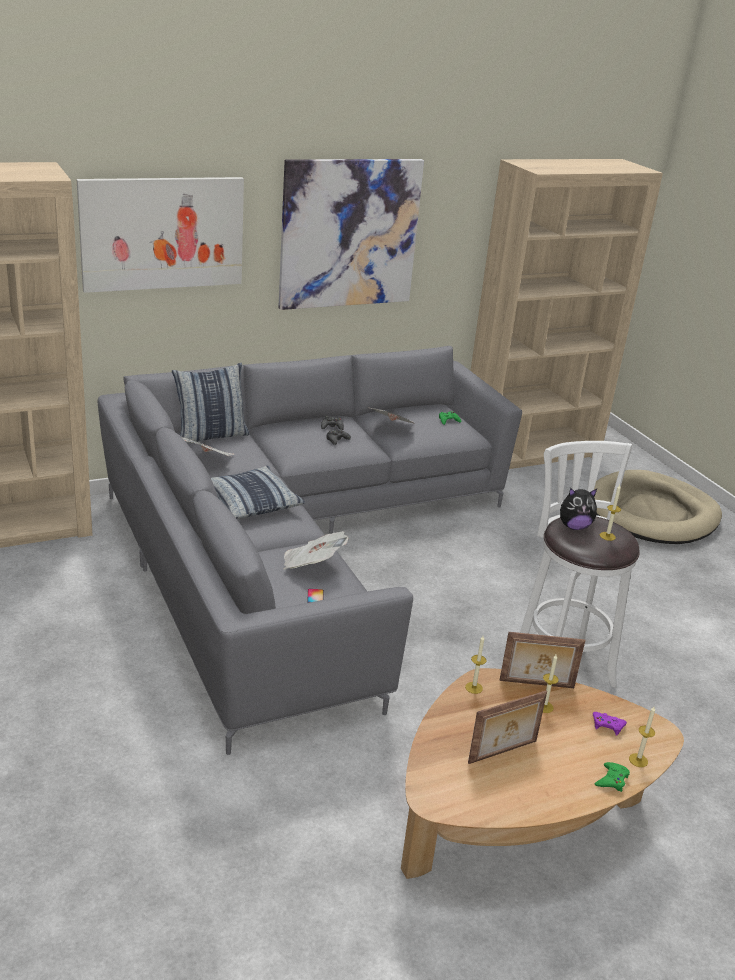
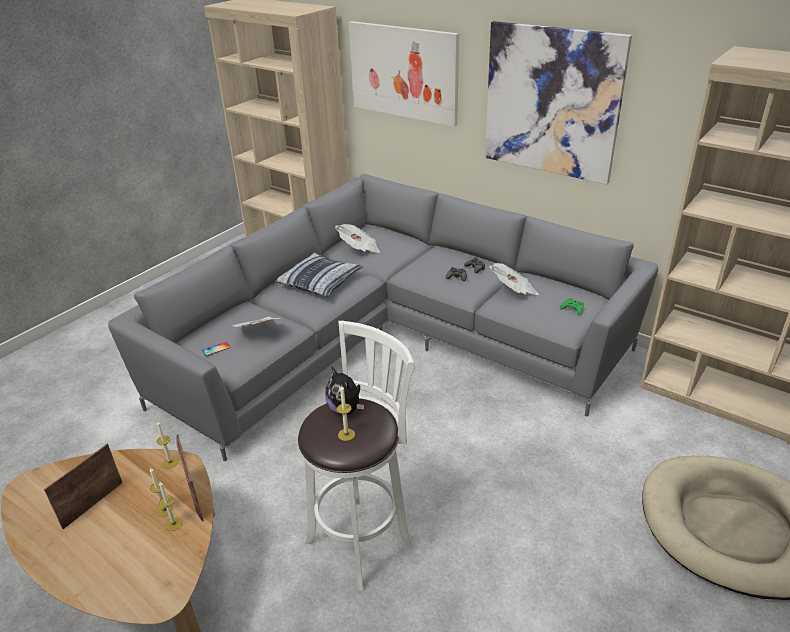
camera: 65 degrees right, 5 degrees up
pillow [172,363,249,444] -> none
picture frame [468,691,547,764] -> picture frame turned 90 degrees clockwise [44,444,122,529]
purple game controller [593,712,627,736] -> none
green game controller [595,762,630,792] -> none
candle [629,707,655,767] -> candle moved to [159,482,182,531]

